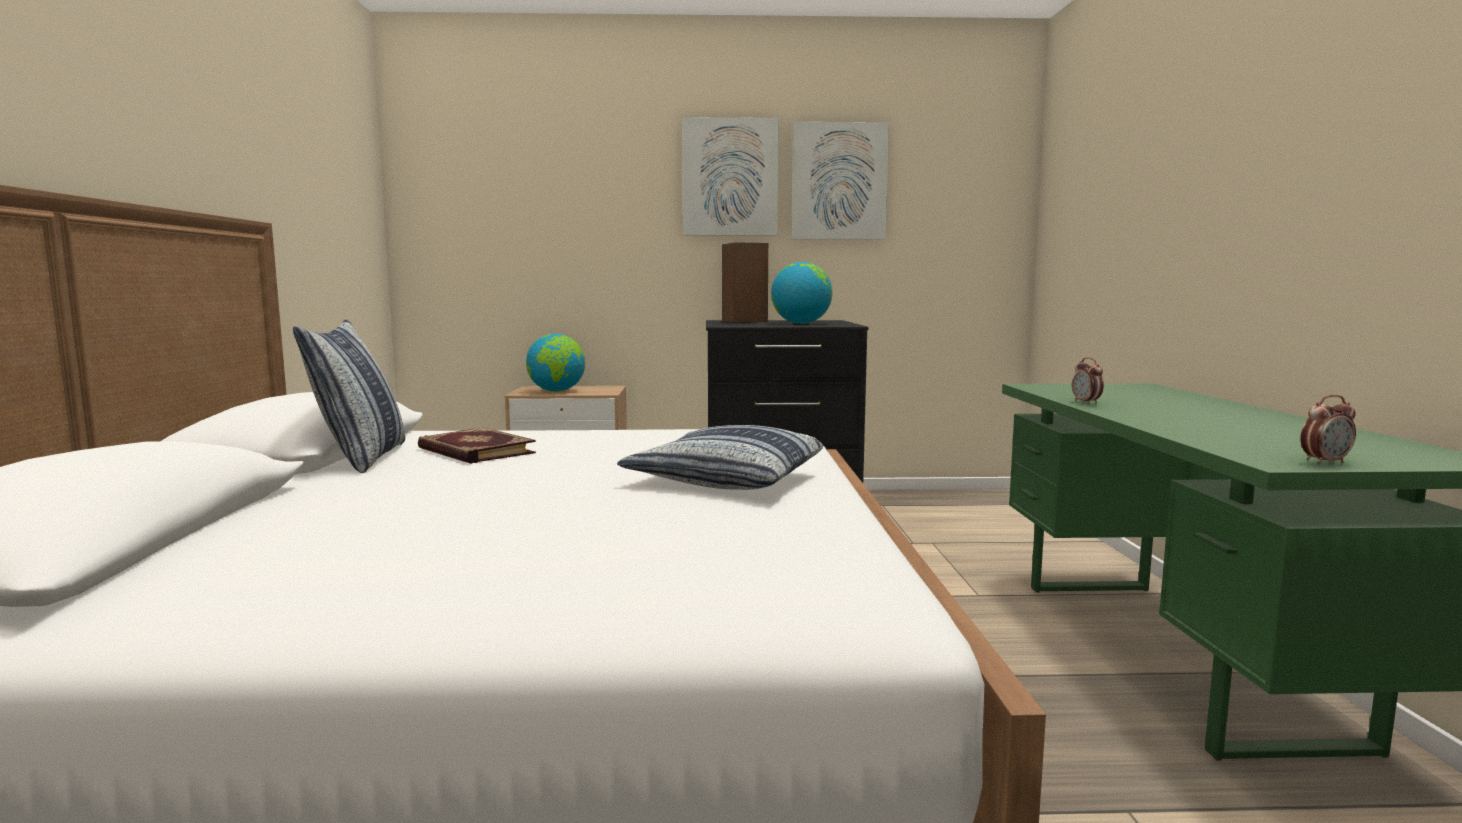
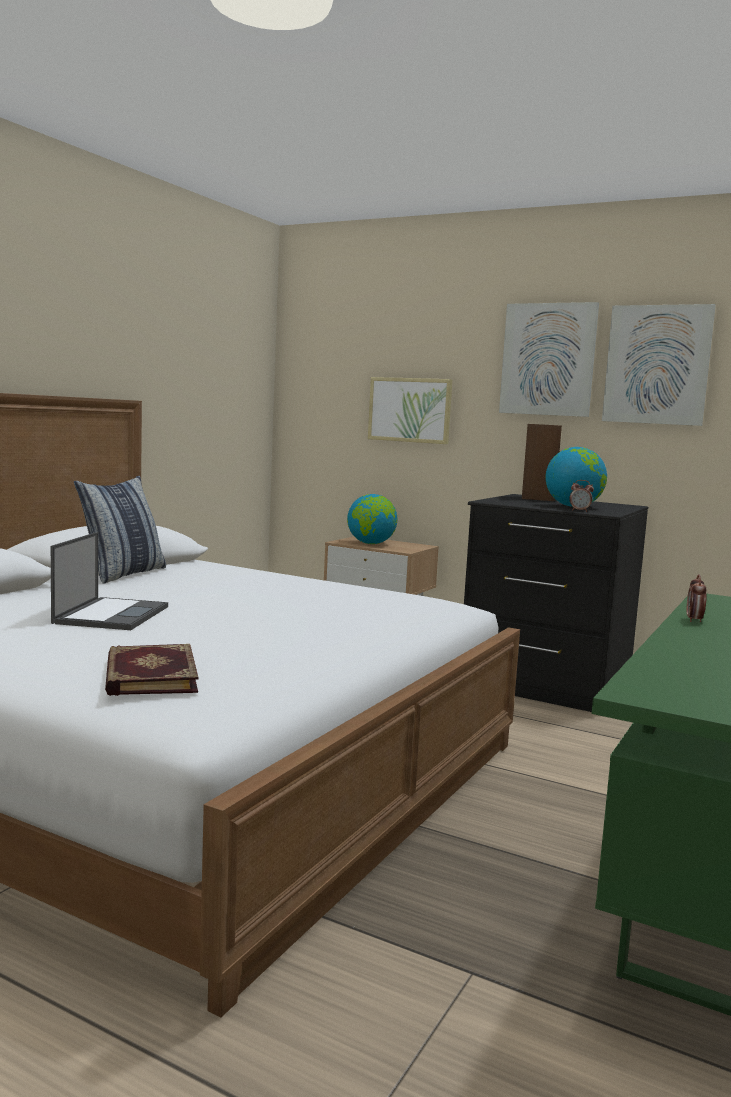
camera: 30 degrees right, 0 degrees up
book [418,427,536,464] -> book moved to [105,644,198,696]
pillow [617,425,823,490] -> none
alarm clock [1300,395,1356,464] -> alarm clock moved to [569,480,594,512]
none -> laptop [51,532,168,630]
none -> picture [368,377,452,444]

